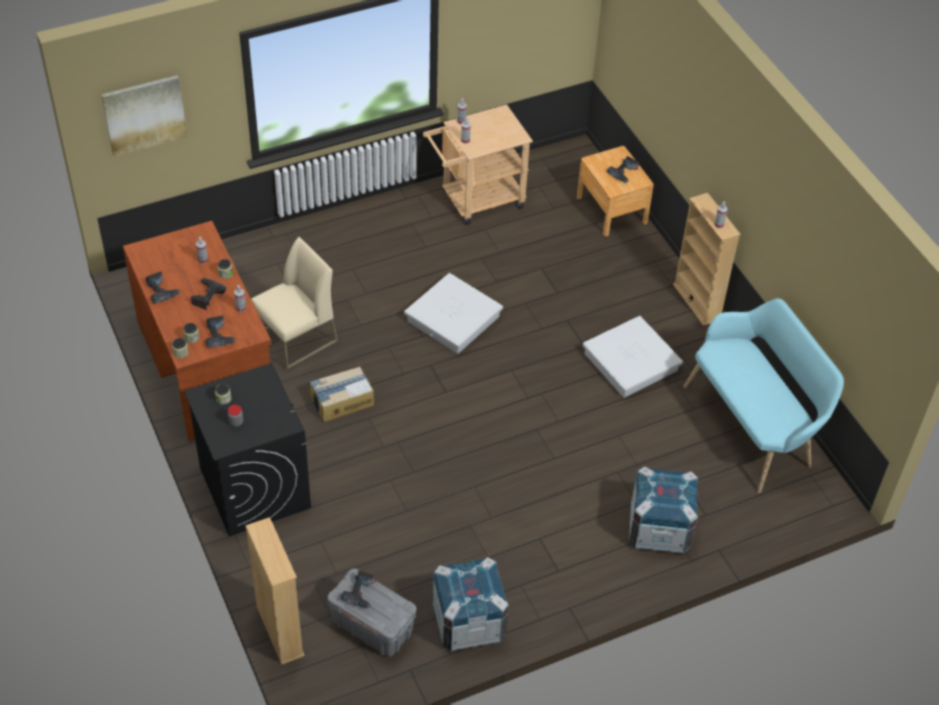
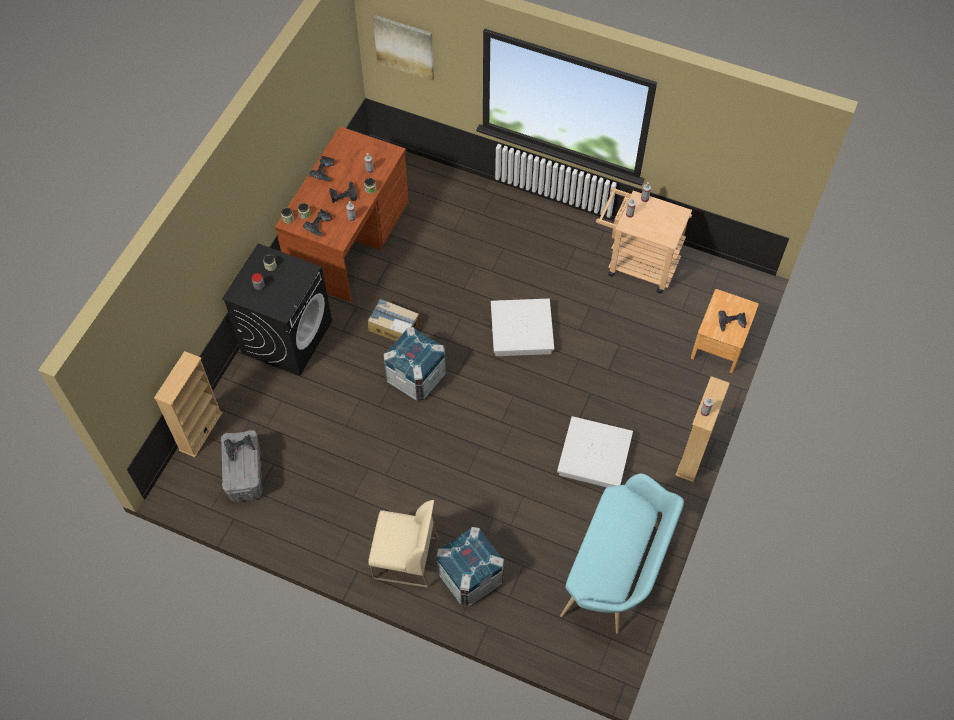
camera: 50 degrees right, 10 degrees up
beige chair [251,237,338,369] -> beige chair moved to [368,500,439,588]
crate [432,557,509,651] -> crate moved to [383,327,446,401]

